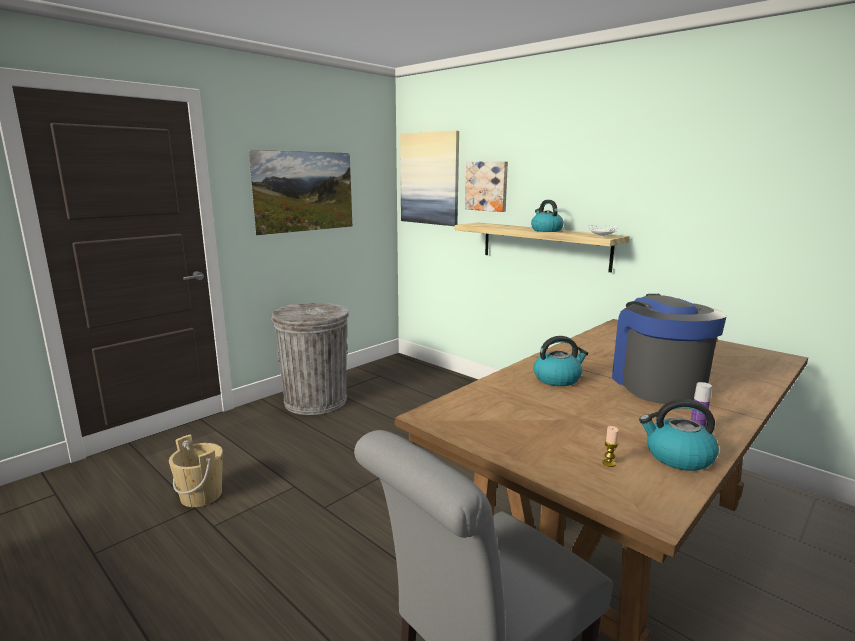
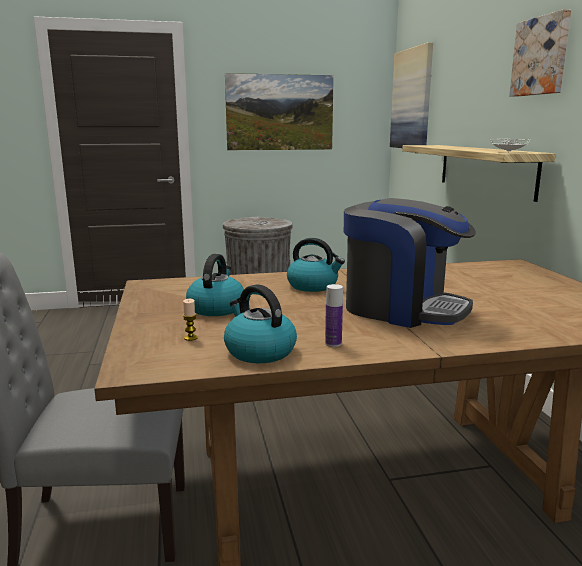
camera: 35 degrees right, 0 degrees up
beige bucket [169,434,223,507] -> none
picture [465,161,508,212] -> picture moved to [509,9,571,97]
kettle [531,200,564,232] -> kettle moved to [186,254,244,316]
coffee machine [612,294,727,404] -> coffee machine turned 90 degrees clockwise [344,198,476,328]

